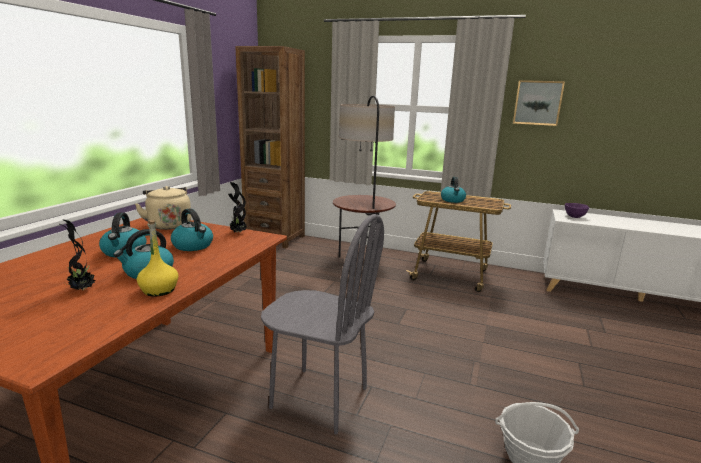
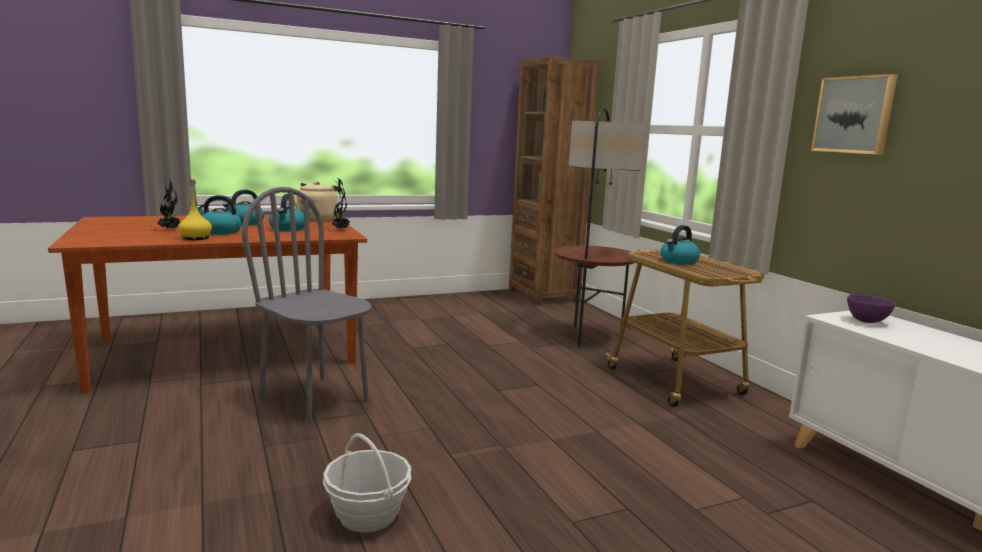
camera: 45 degrees right, 5 degrees down
grey chair [261,214,384,435] -> grey chair turned 150 degrees clockwise [242,187,372,424]

